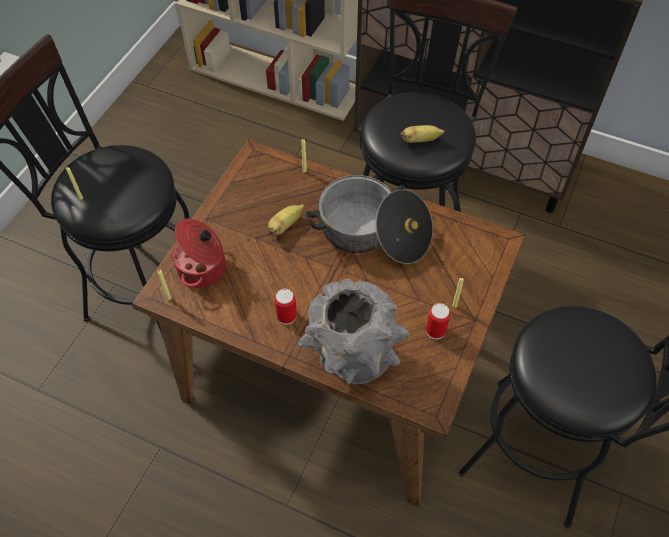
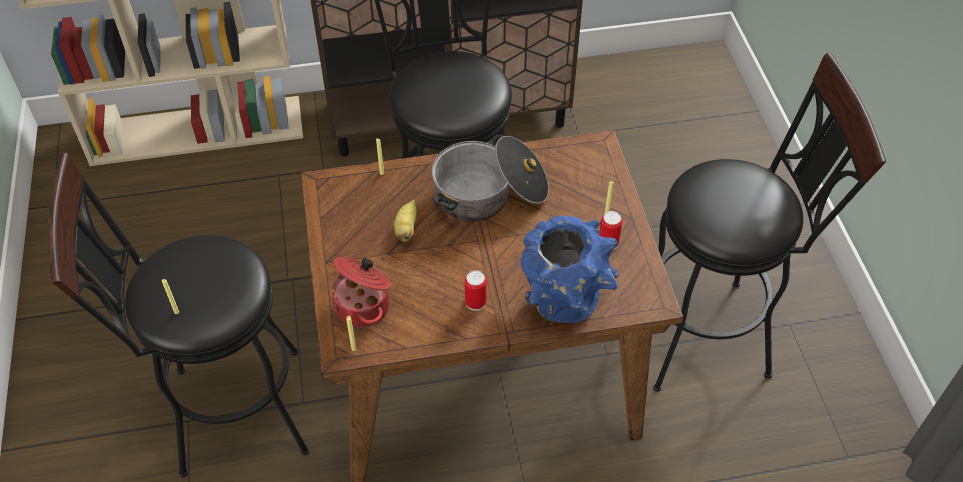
camera: 35 degrees left, 5 degrees down
grey vase [298,279,409,385] -> blue vase [521,215,619,323]
banana [400,125,445,143] -> none

